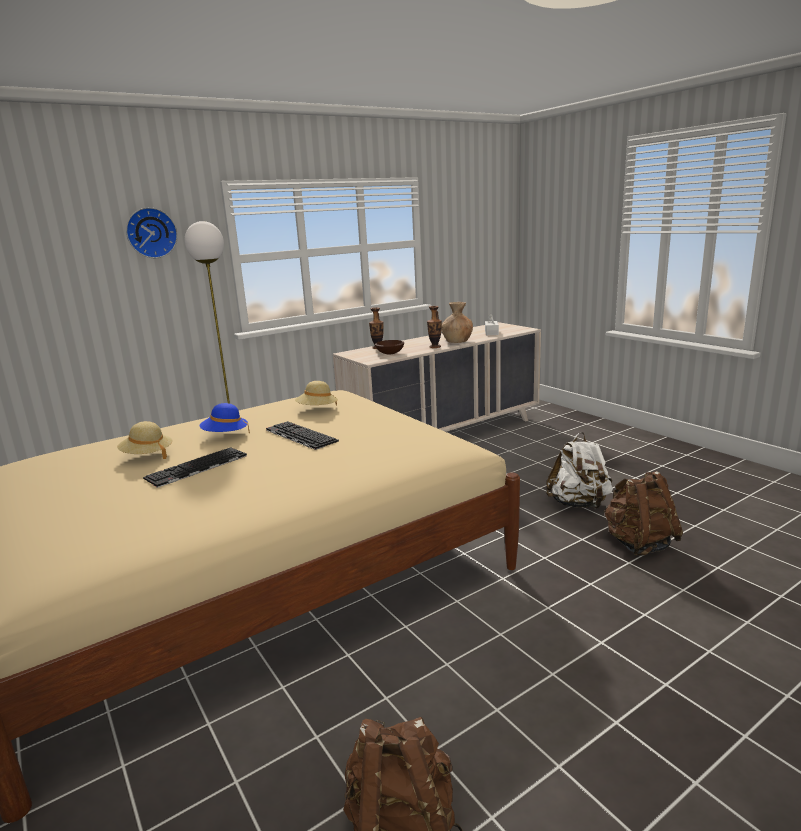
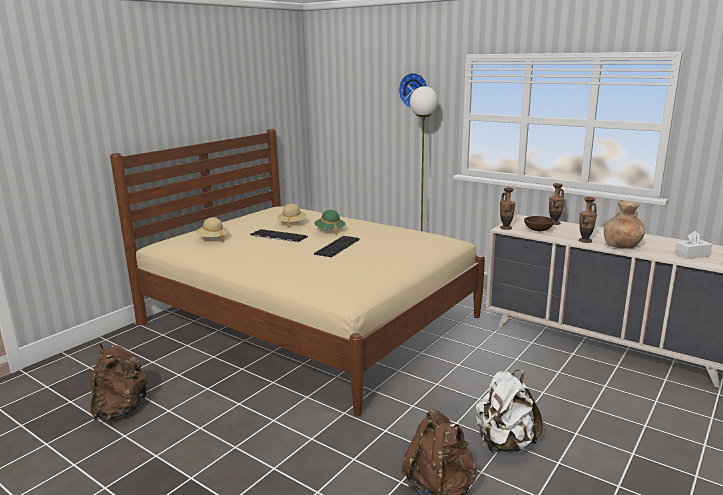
camera: 70 degrees right, 0 degrees up
blue hat [200,403,250,433] -> green hat [315,210,345,235]
beige hat [295,381,338,406] -> beige hat moved to [196,218,229,242]
none -> vase [500,187,515,230]

